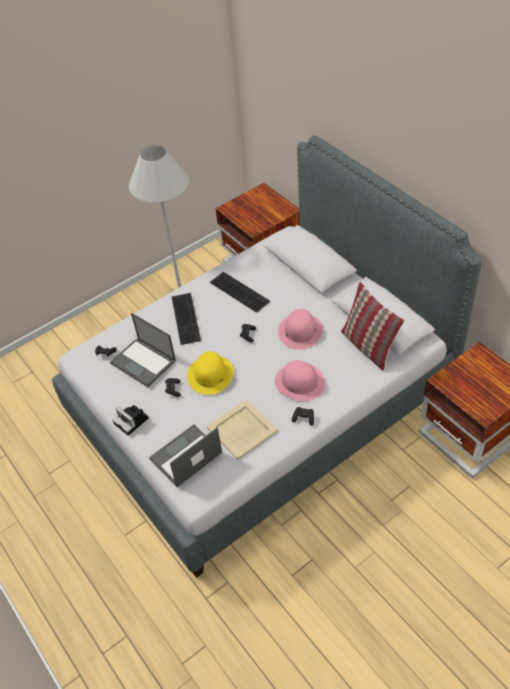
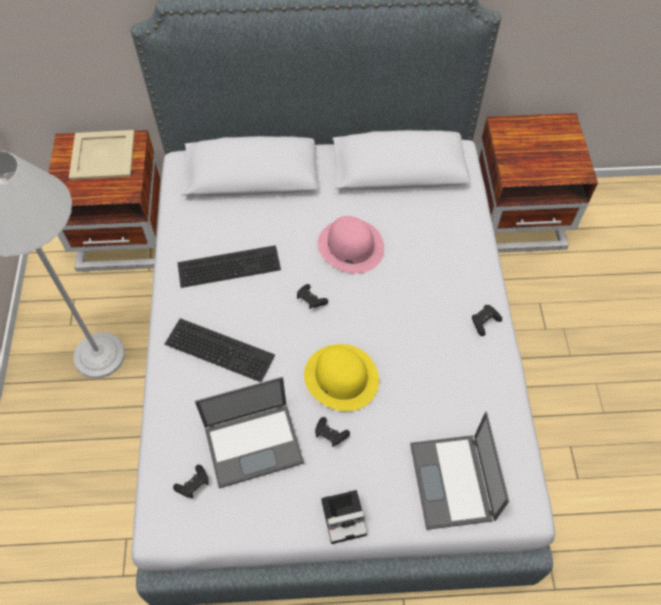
camera: 60 degrees left, 10 degrees up
beige tray [207,399,278,460] -> beige tray moved to [69,130,135,180]
pink hat [275,360,325,401] -> none
pillow [341,282,404,371] -> none

